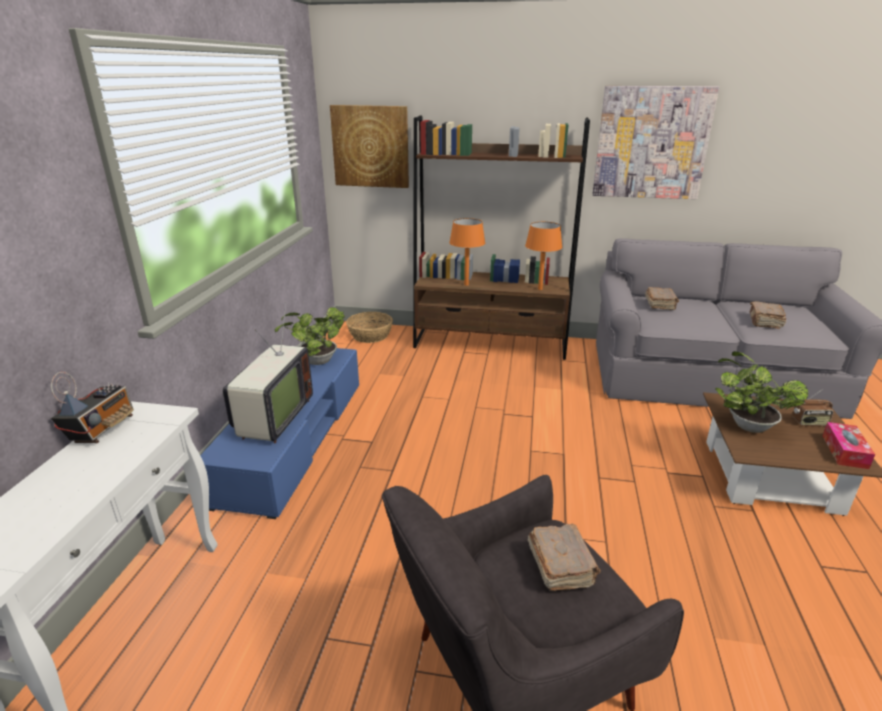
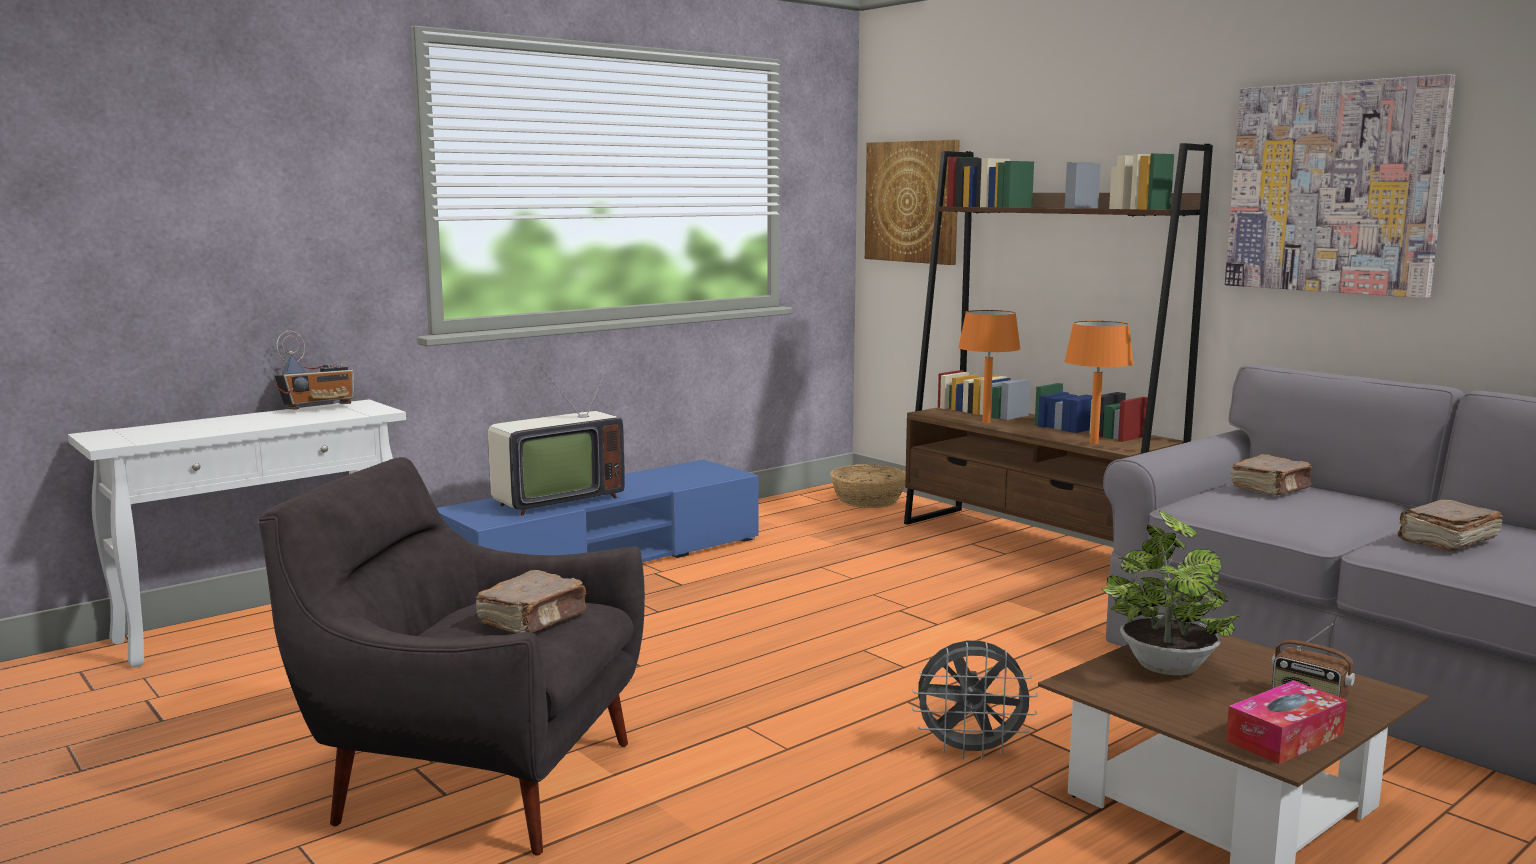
camera: 40 degrees right, 15 degrees down
potted plant [275,307,345,365] -> none
none -> grey fan [912,640,1038,760]

